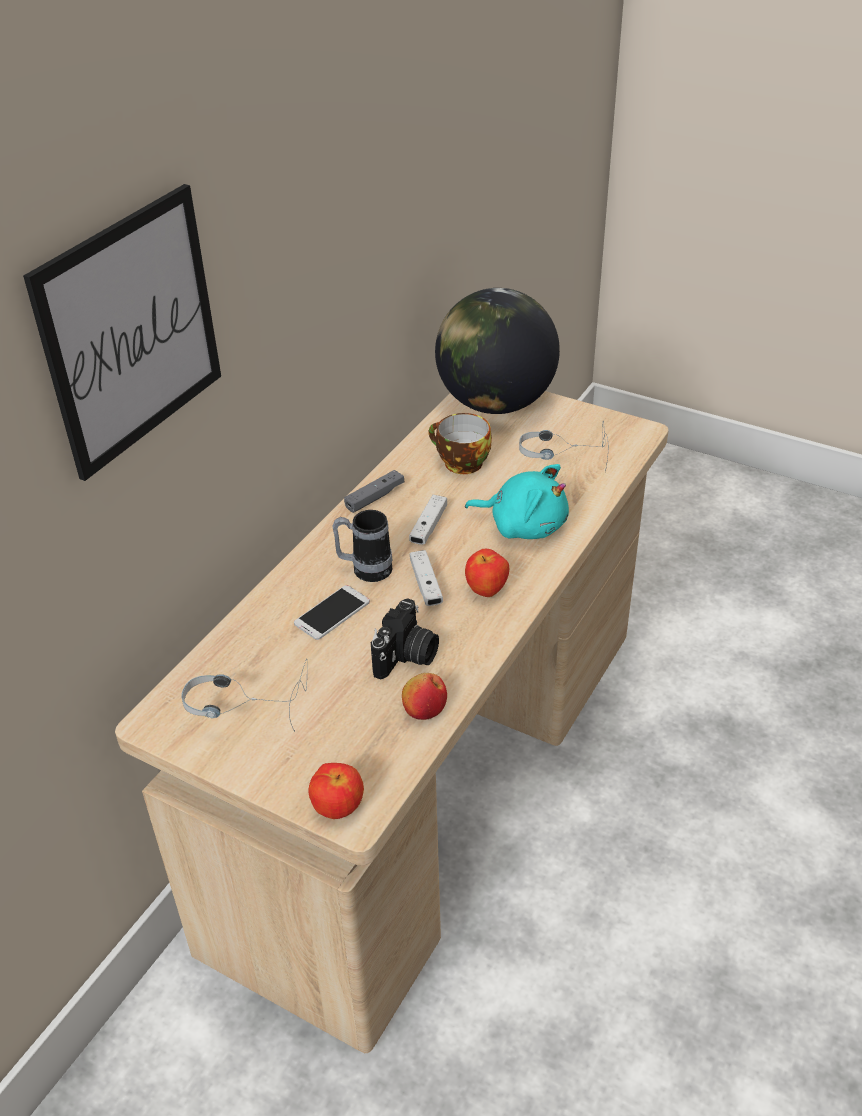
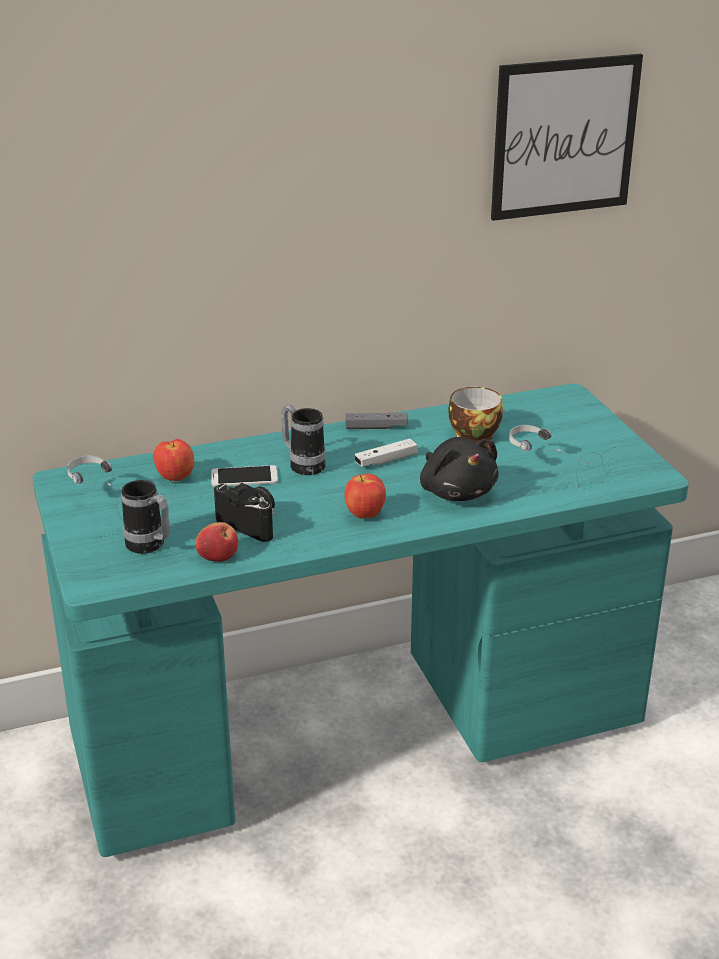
camera: 40 degrees right, 10 degrees down
picture [23,184,221,481] -> picture moved to [491,54,643,221]
beige desk [115,391,669,1053] -> turquoise desk [33,384,689,857]
apple [309,763,364,819] -> apple moved to [154,439,194,481]
camera [371,598,439,679] -> camera turned 120 degrees counterclockwise [214,483,275,542]
white game controller [410,550,443,606] -> none
globe [435,288,560,414] -> none
turquoise plush toy [465,464,569,539] -> black plush toy [420,437,499,501]
none -> mug [121,480,170,554]

